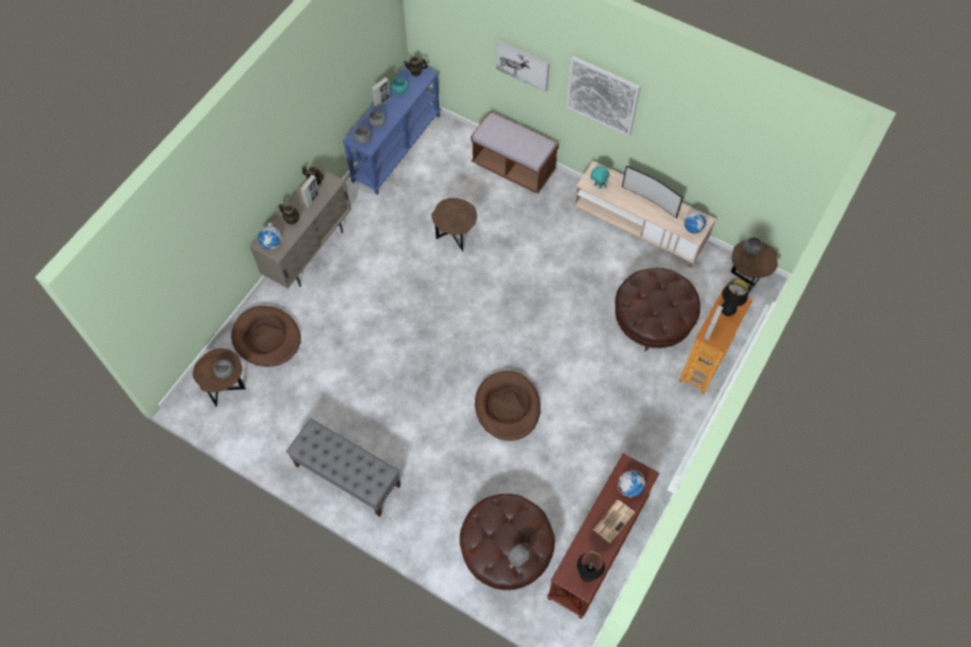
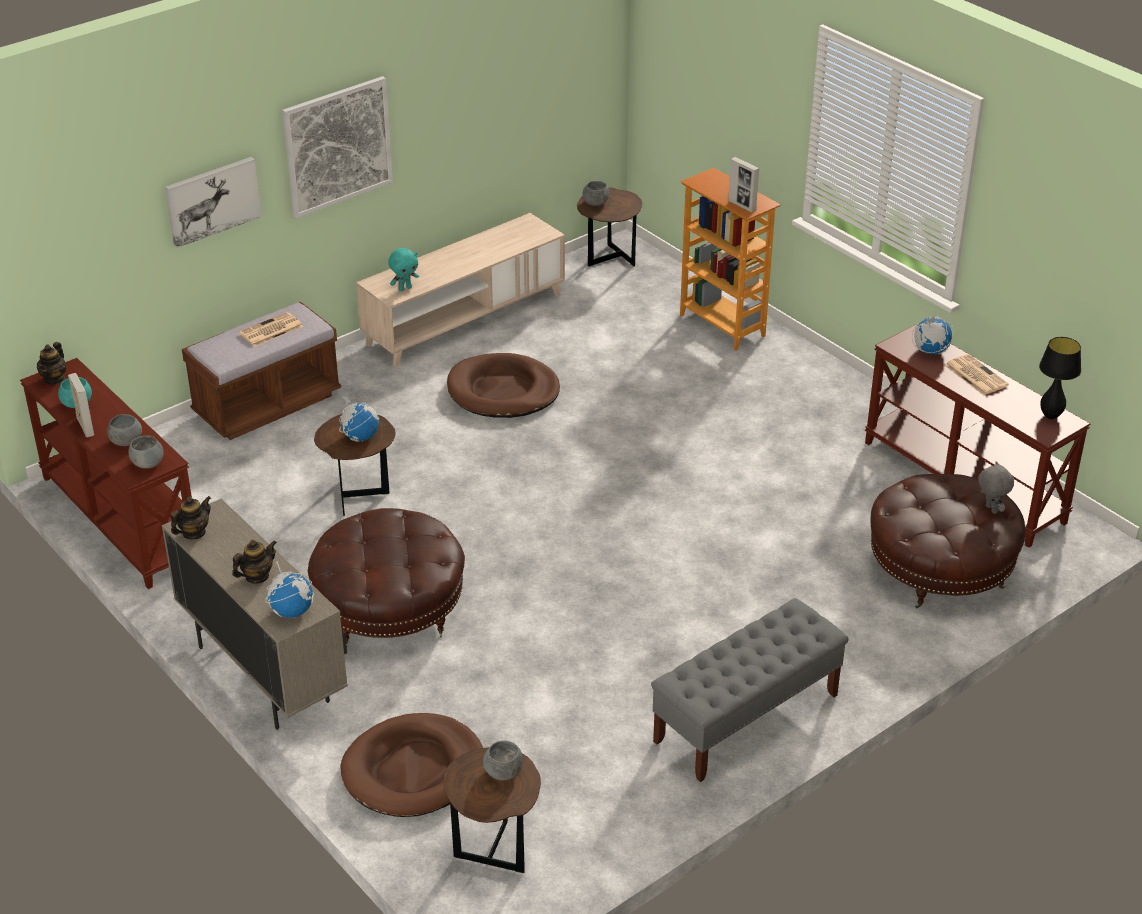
camera: 70 degrees left, 25 degrees down
picture frame [300,175,320,208] -> none
blue console table [342,61,440,195] -> brown console table [20,358,192,589]
brown dog bed [475,371,541,441] -> brown dog bed moved to [447,353,560,418]
brown ottoman [615,268,700,352] -> brown ottoman moved to [308,508,465,647]
television [622,166,683,218] -> none
globe [683,206,707,234] -> globe moved to [339,396,379,442]
black table lamp [722,278,749,316] -> none
none -> newspaper [239,312,303,347]

